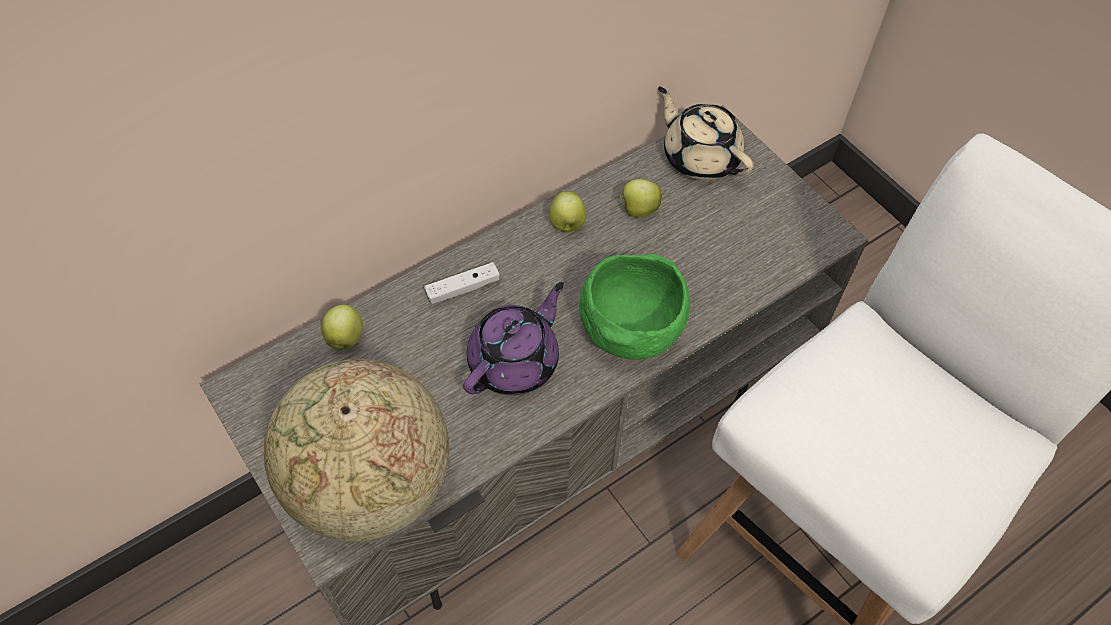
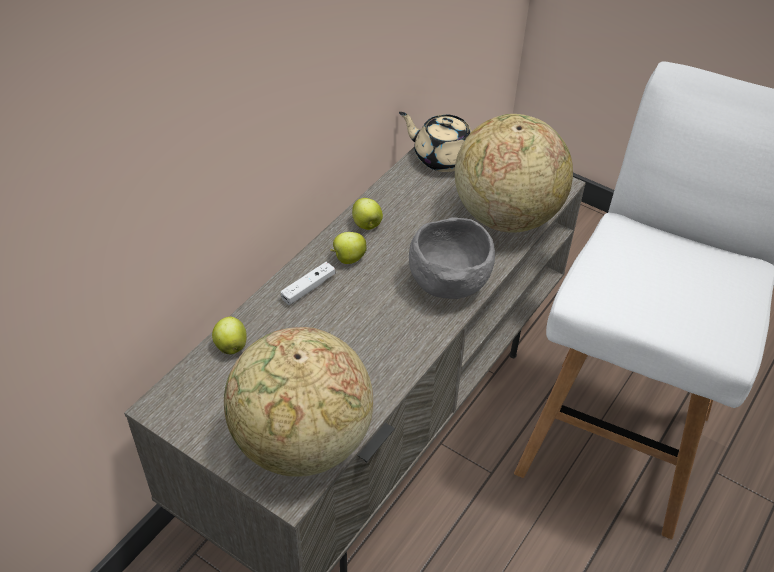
camera: 20 degrees left, 10 degrees down
purple teapot [463,282,564,395] -> none
green bowl [580,254,690,360] -> grey bowl [409,217,495,299]
apple [618,179,662,217] -> apple moved to [331,232,367,264]
none -> globe [455,114,573,233]

